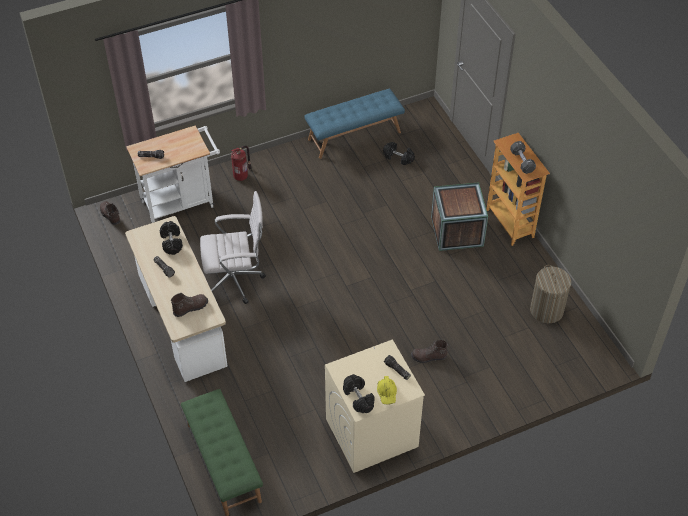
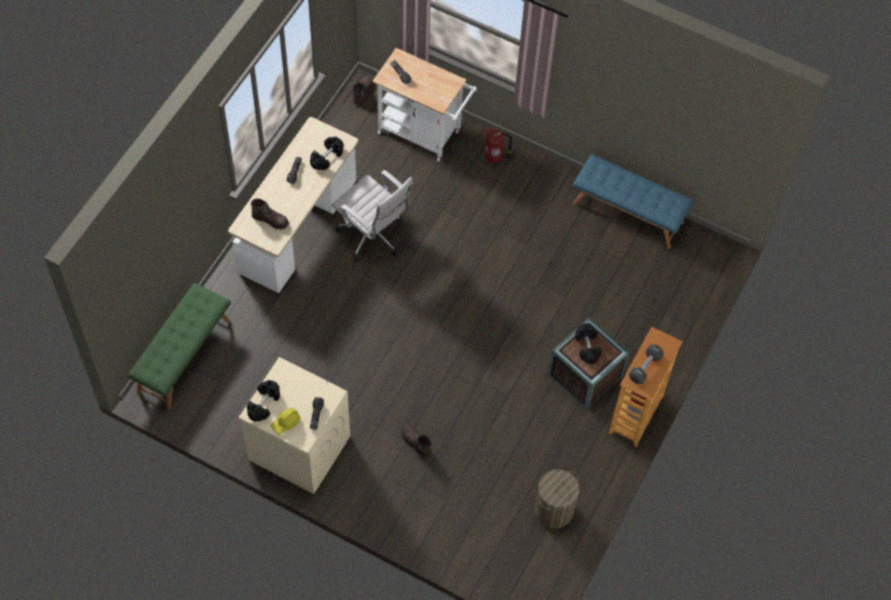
camera: 50 degrees right, 10 degrees up
black dumbbell [383,142,415,165] -> black dumbbell moved to [575,323,602,364]

